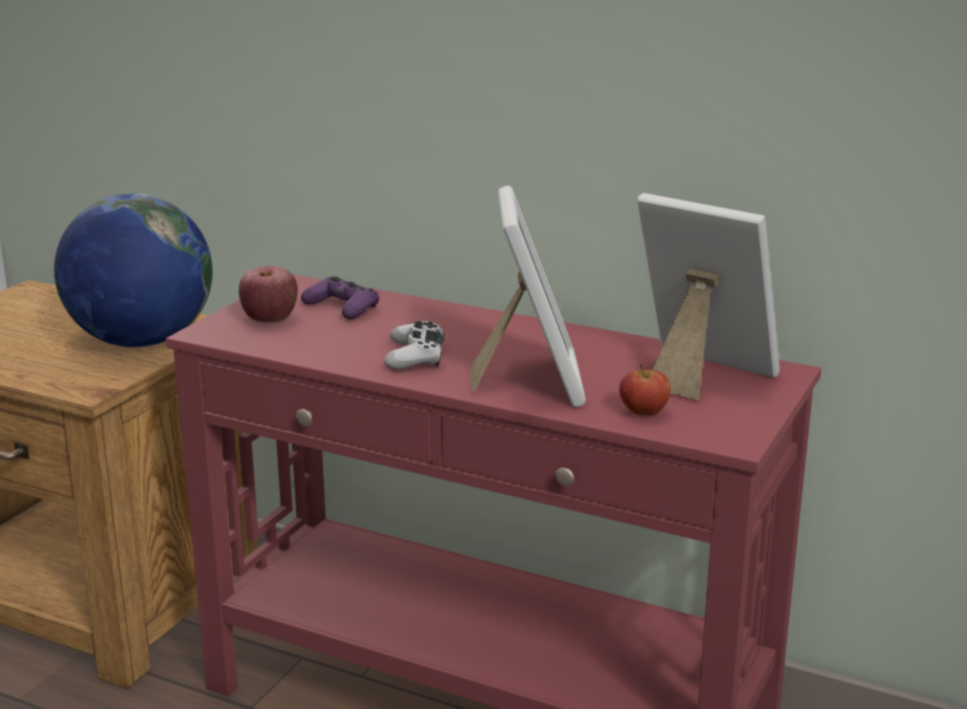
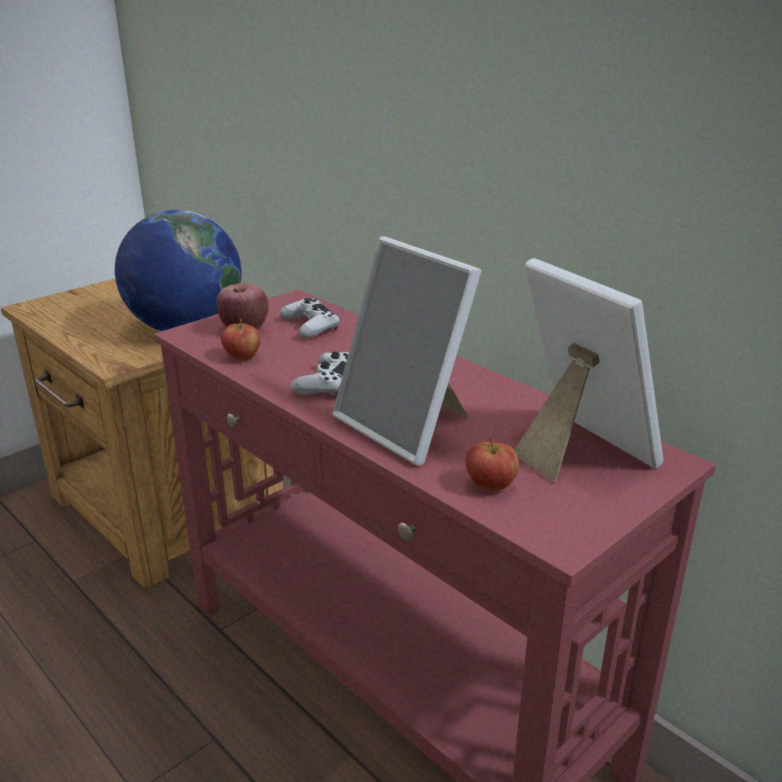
camera: 20 degrees right, 5 degrees up
purple game controller [301,276,379,319] -> white game controller [279,298,340,338]
picture frame [470,186,586,407] -> picture frame turned 120 degrees clockwise [333,236,481,466]
none -> apple [221,318,260,361]

